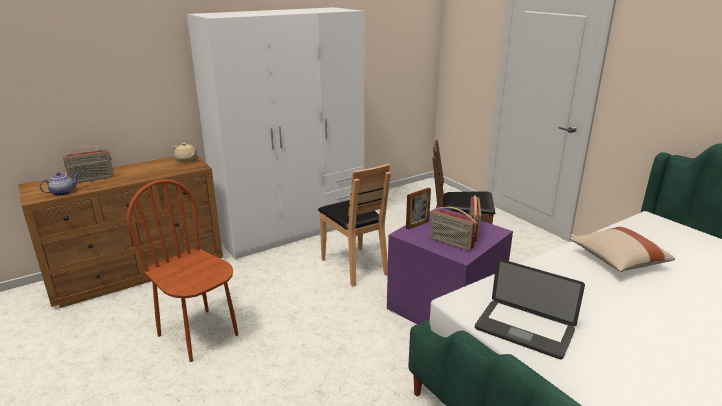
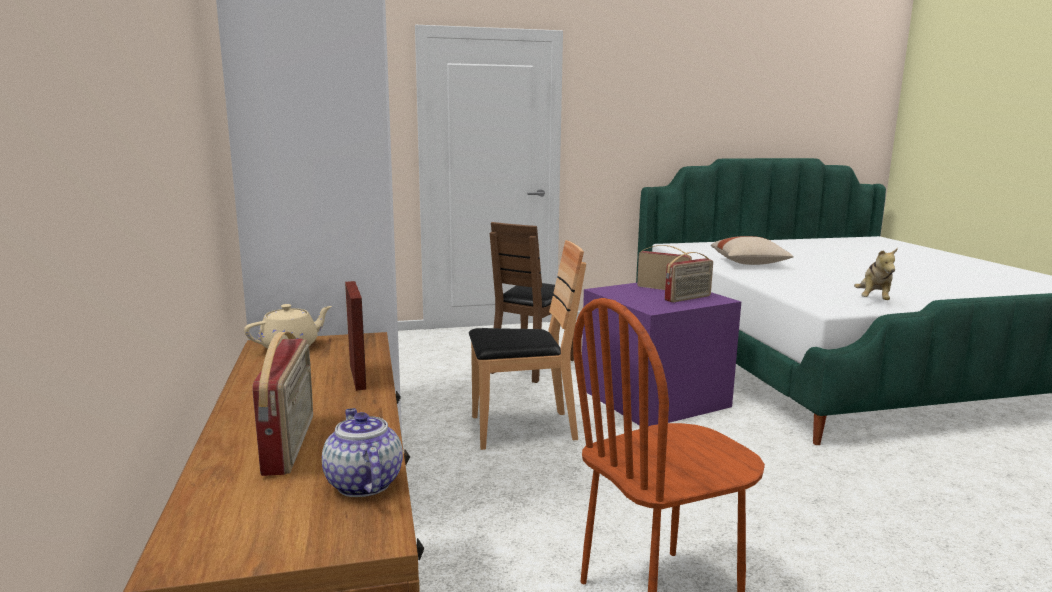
camera: 70 degrees left, 10 degrees down
picture frame [406,188,431,230] -> picture frame moved to [345,281,366,391]
laptop [475,259,585,359] -> plush toy [854,248,898,300]

